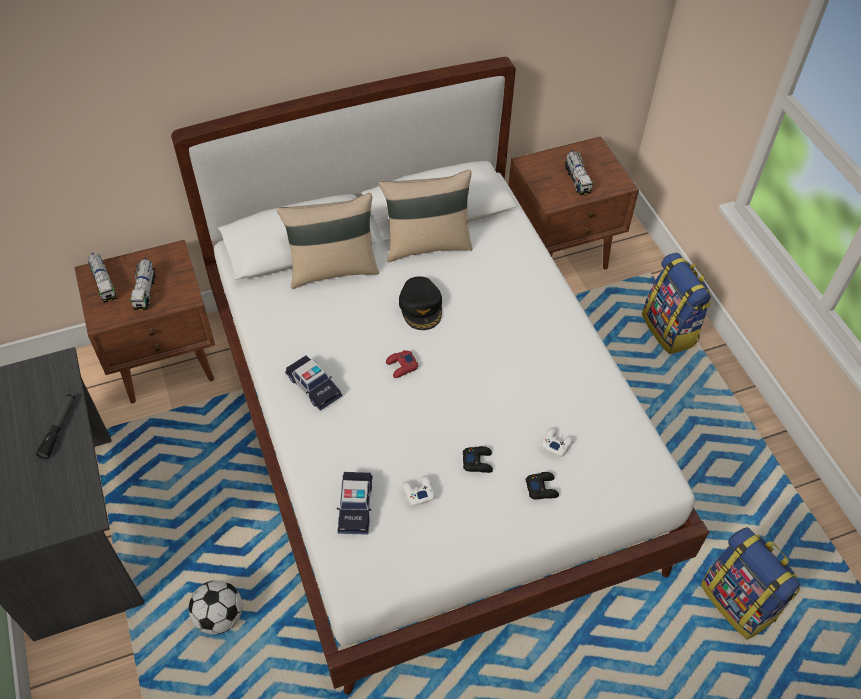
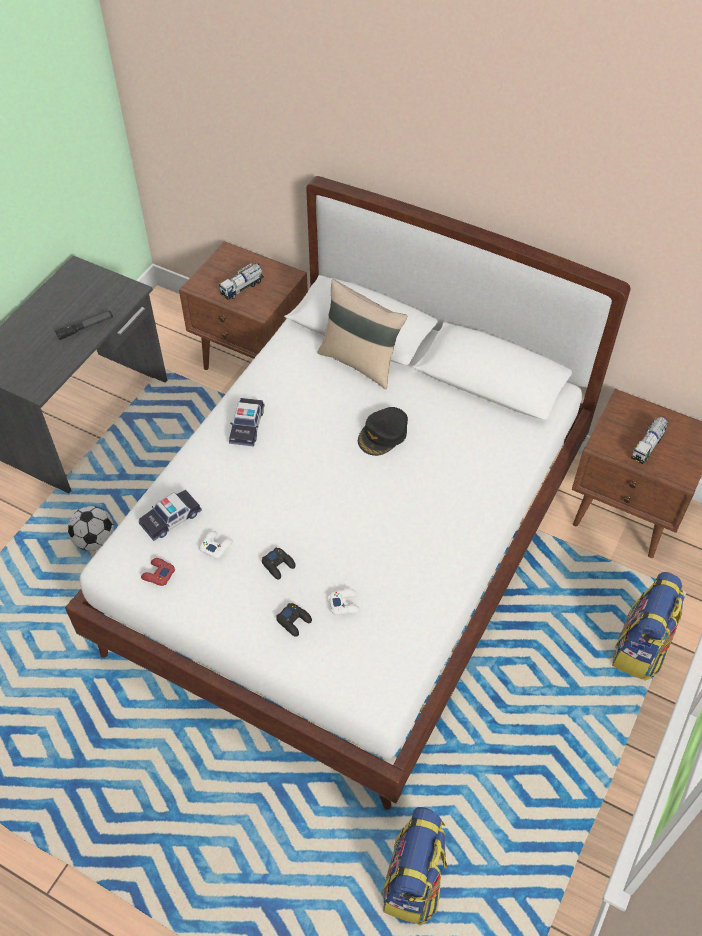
camera: 50 degrees right, 0 degrees up
toy truck [88,253,117,303] -> none
beige pillow [379,169,473,262] -> none
red game controller [386,350,418,378] -> red game controller moved to [141,558,175,586]

